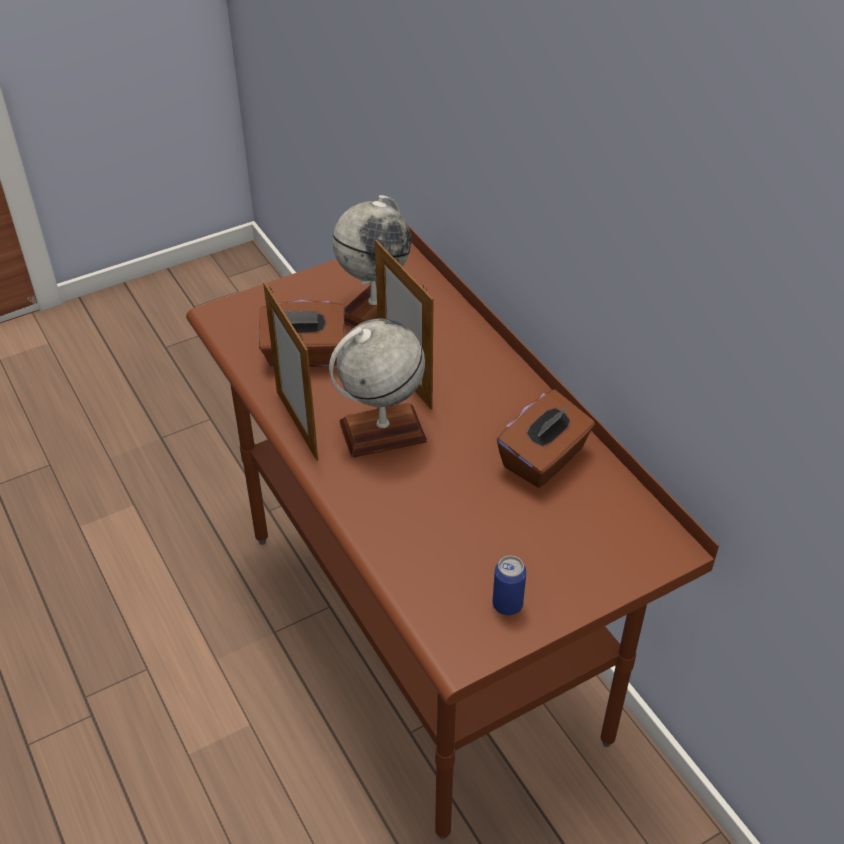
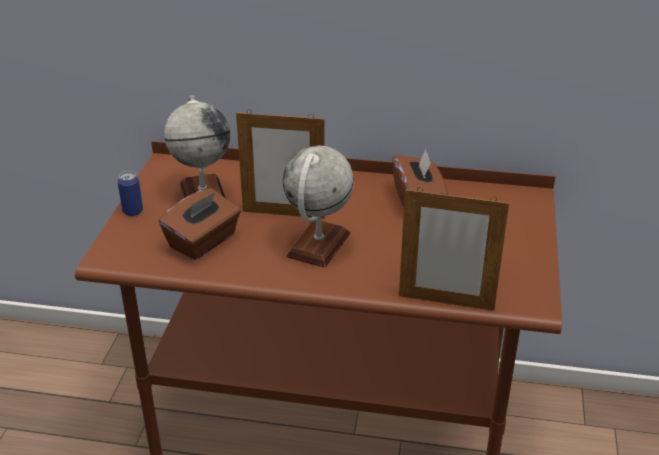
camera: 50 degrees left, 10 degrees down
picture frame [263,282,318,461] -> picture frame moved to [399,187,509,311]
can [492,556,527,615] -> can moved to [117,171,143,216]

